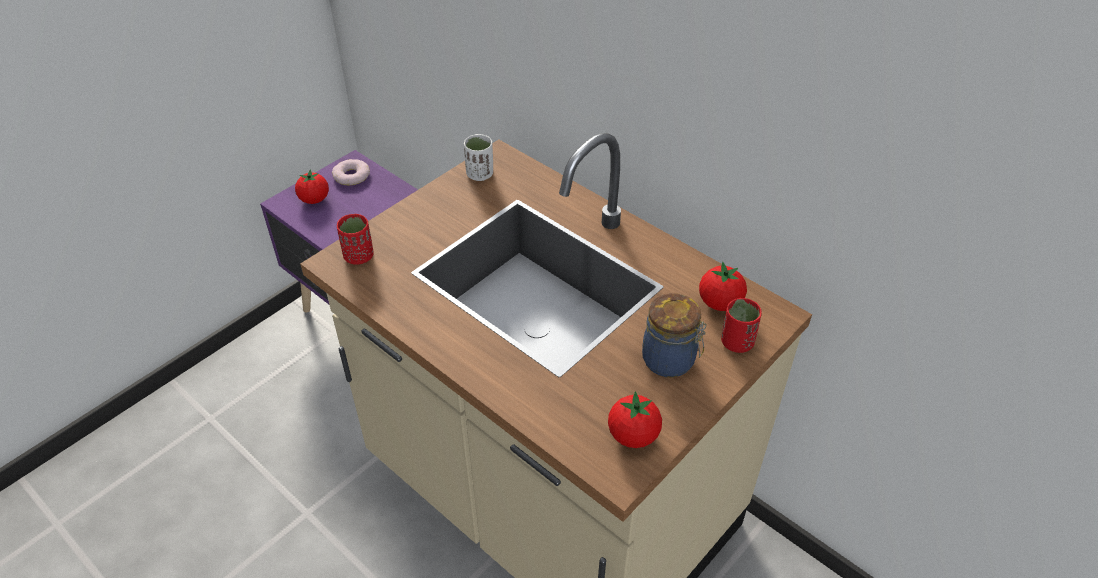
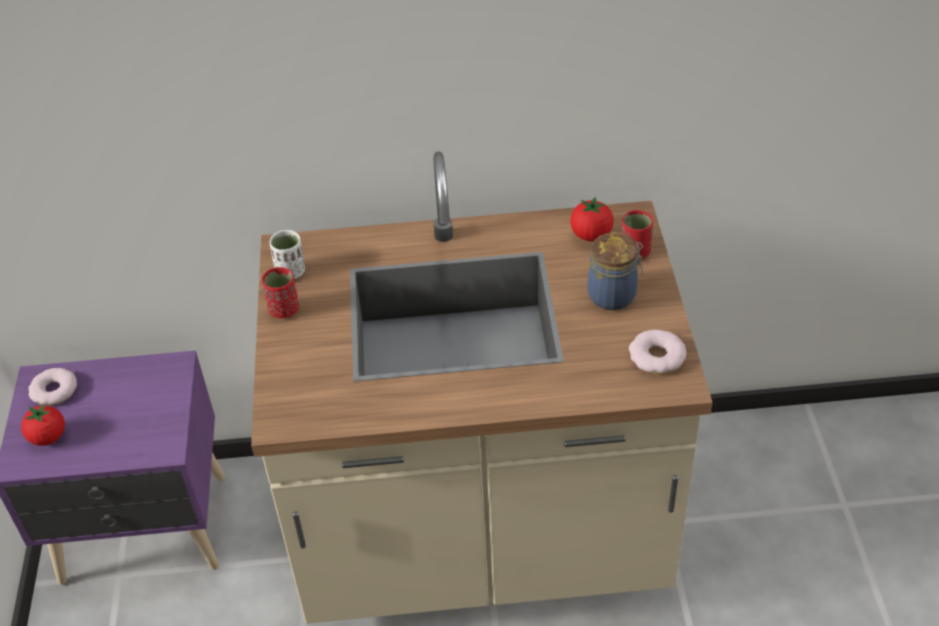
camera: 45 degrees left, 0 degrees up
red cup [337,214,373,265] -> red cup moved to [262,267,299,318]
tomato [608,391,662,448] -> donut [629,330,686,374]

